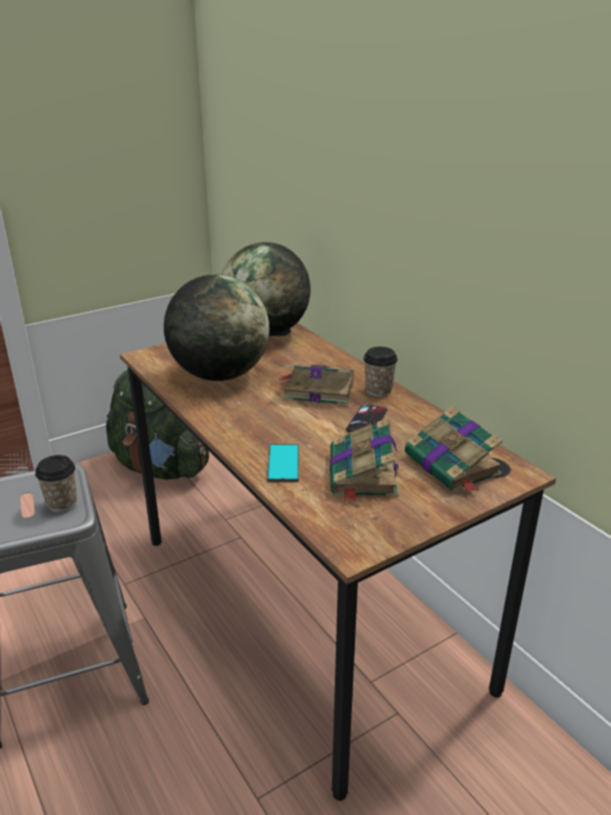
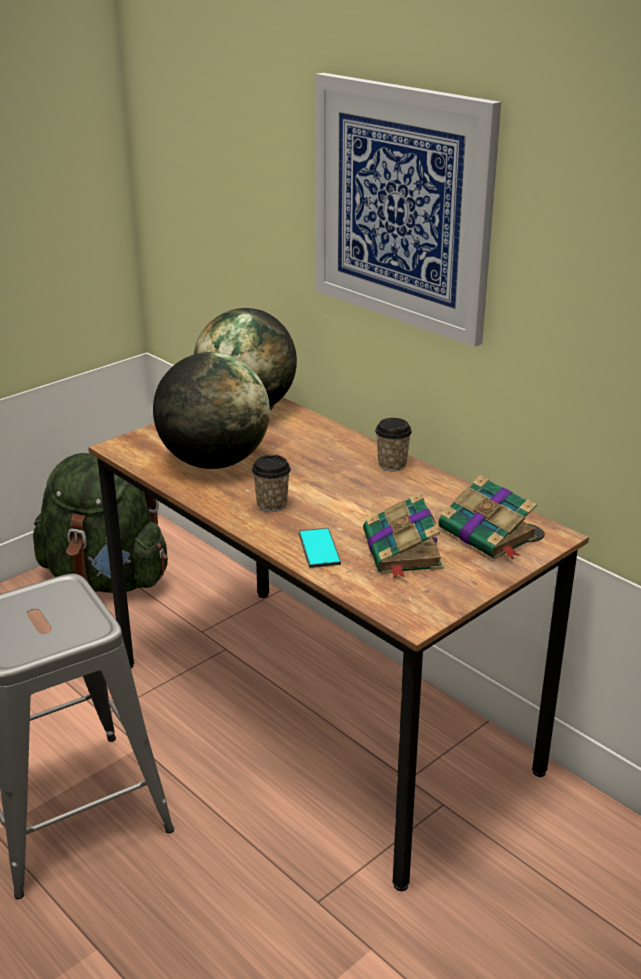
camera: 10 degrees left, 0 degrees up
cup [35,455,77,512] -> cup moved to [252,455,291,512]
book [279,364,354,405] -> none
phone [346,404,387,432] -> none
none -> picture [315,73,501,347]

